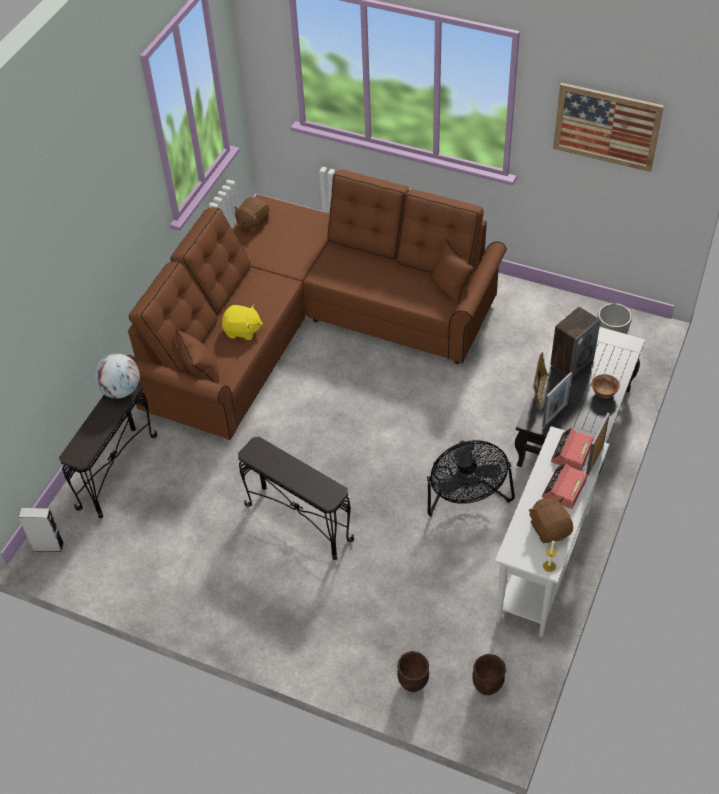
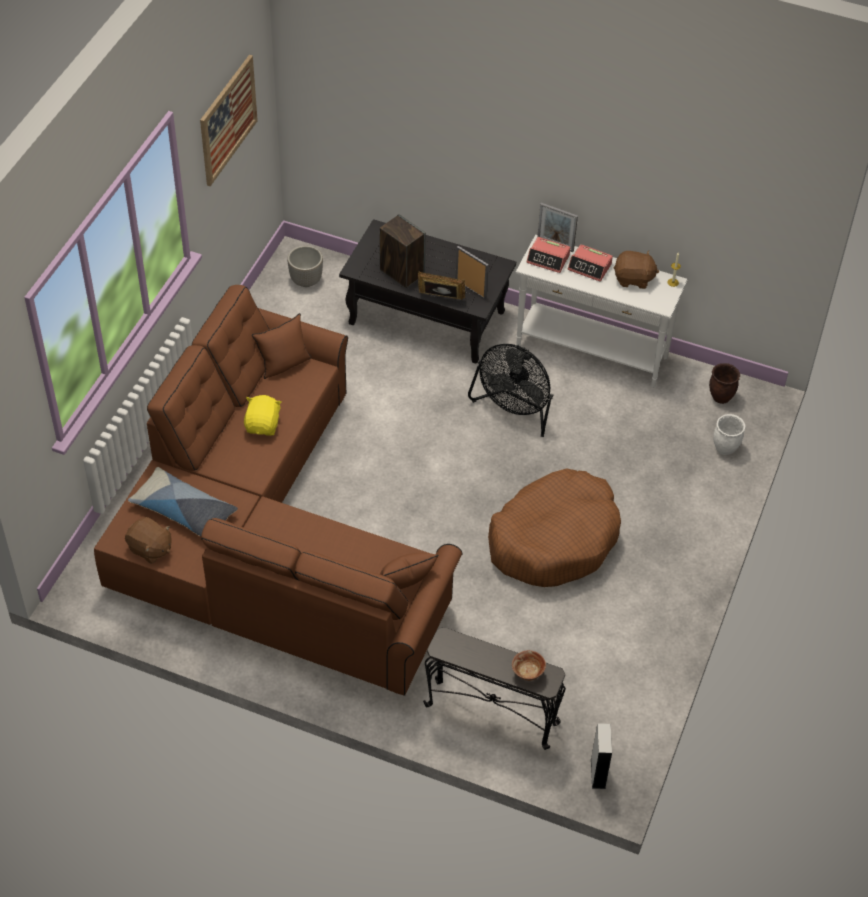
camera: 95 degrees left, 0 degrees up
globe [94,354,140,398] -> none
yellow plush toy [222,305,263,340] -> yellow plush toy moved to [244,395,282,436]
black side table [238,437,354,560] -> brown dog bed [488,468,621,587]
brown planter [397,651,429,692] -> white planter [713,414,746,455]
black fan [427,439,515,517] -> black fan turned 135 degrees clockwise [468,344,553,437]
brown plush toy [529,497,573,543] -> brown plush toy turned 150 degrees counterclockwise [614,250,659,289]
bowl [591,374,620,399] -> bowl moved to [512,650,546,681]
none -> pillow [128,467,238,537]

